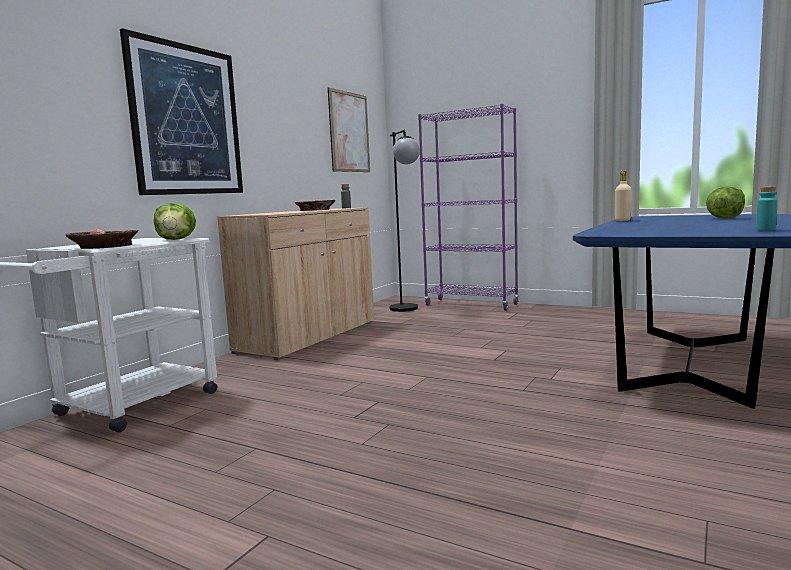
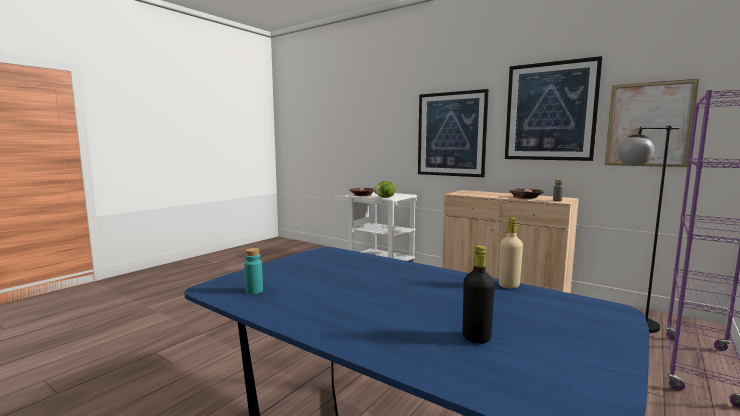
camera: 95 degrees right, 0 degrees up
lettuce [706,186,745,218] -> black bottle [463,245,495,344]
none -> picture [505,56,602,161]

